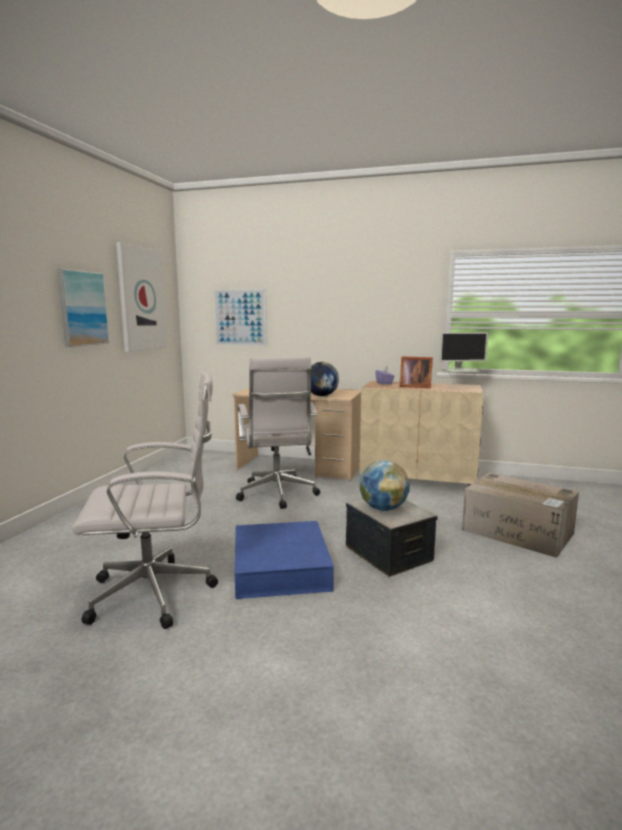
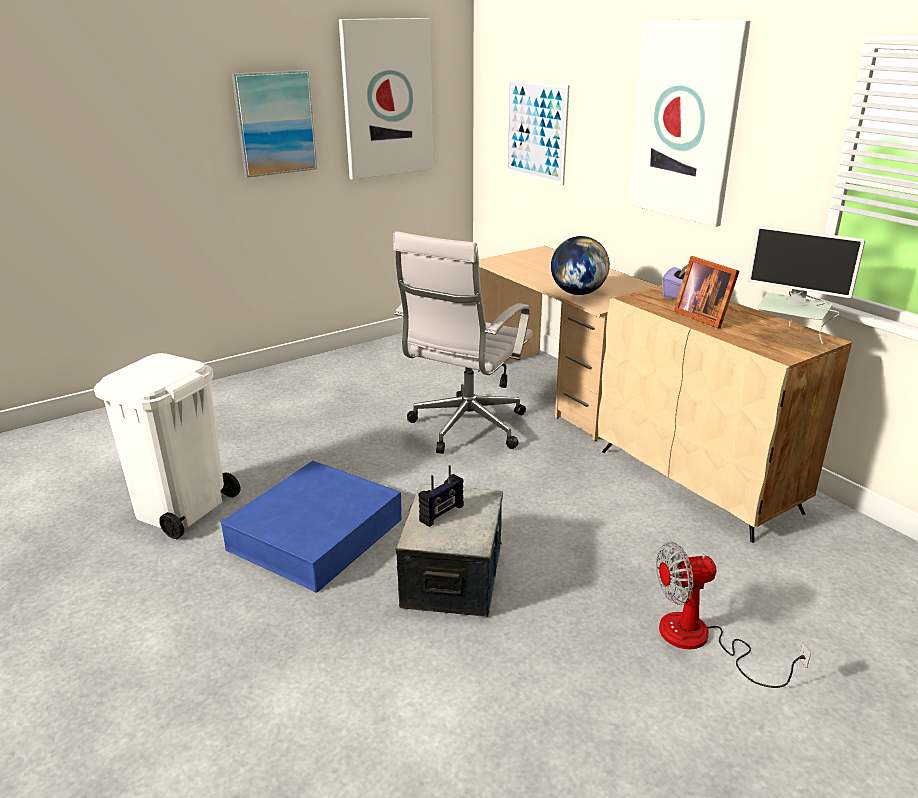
camera: 40 degrees right, 15 degrees up
white office chair [72,372,218,629] -> white trash can [94,353,240,539]
globe [360,460,410,511] -> radio [418,465,464,527]
cardboard box [462,473,579,558] -> fan [656,542,811,688]
none -> picture [626,19,751,227]

